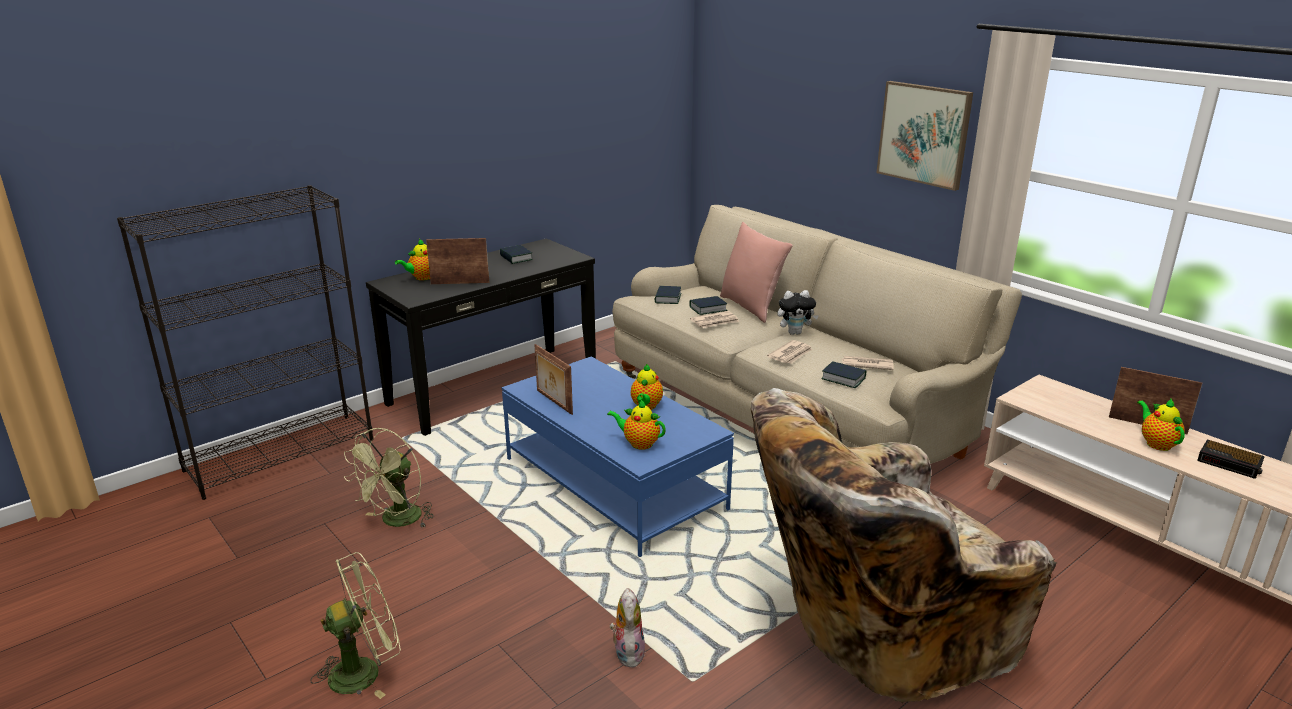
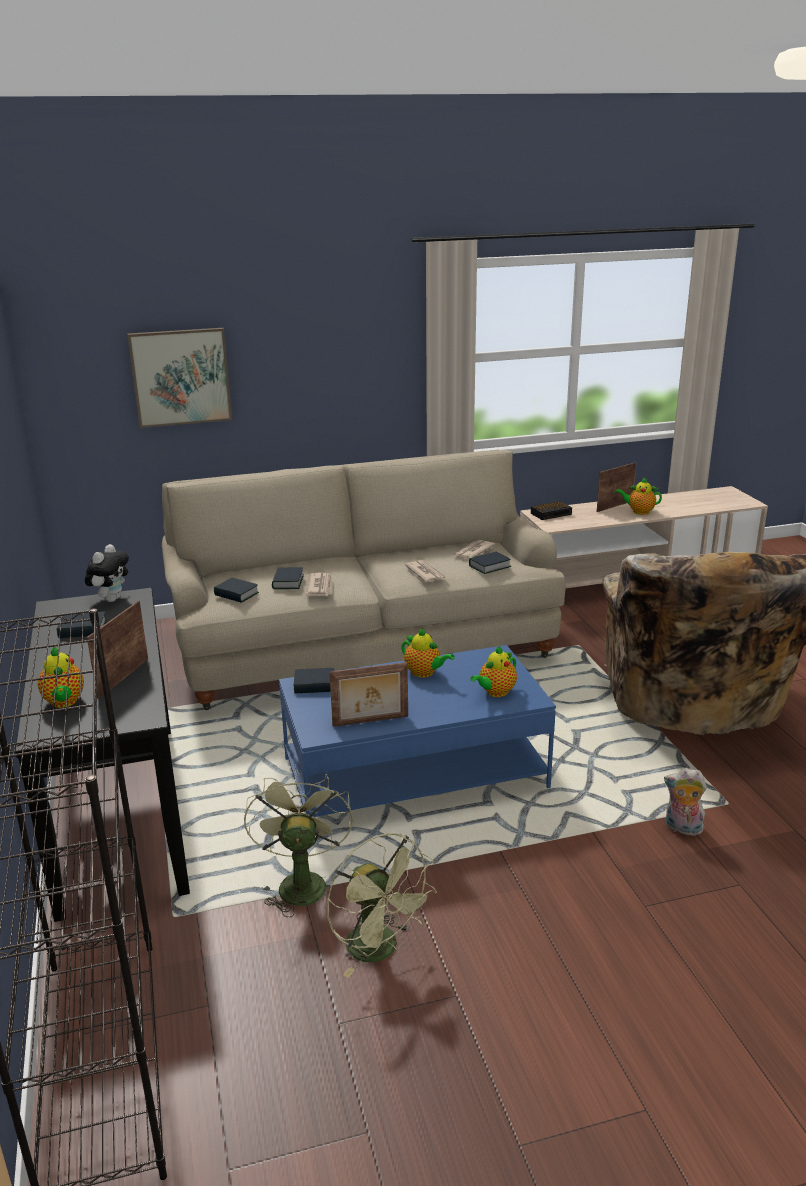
camera: 65 degrees left, 0 degrees up
green fan [310,552,401,699] -> green fan moved to [244,769,353,917]
pink pillow [720,222,793,323] -> none
plush toy [777,290,819,335] -> plush toy moved to [85,544,129,602]
picture [876,81,973,191] -> picture moved to [127,328,232,428]
alarm clock [1197,439,1265,479] -> alarm clock moved to [531,501,572,520]
none -> book [294,668,334,694]

